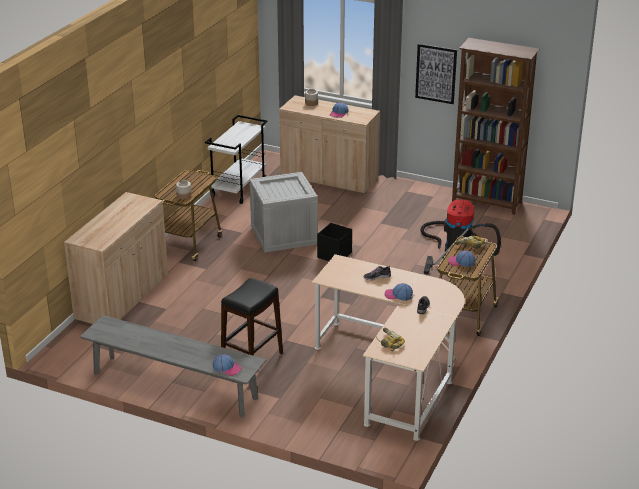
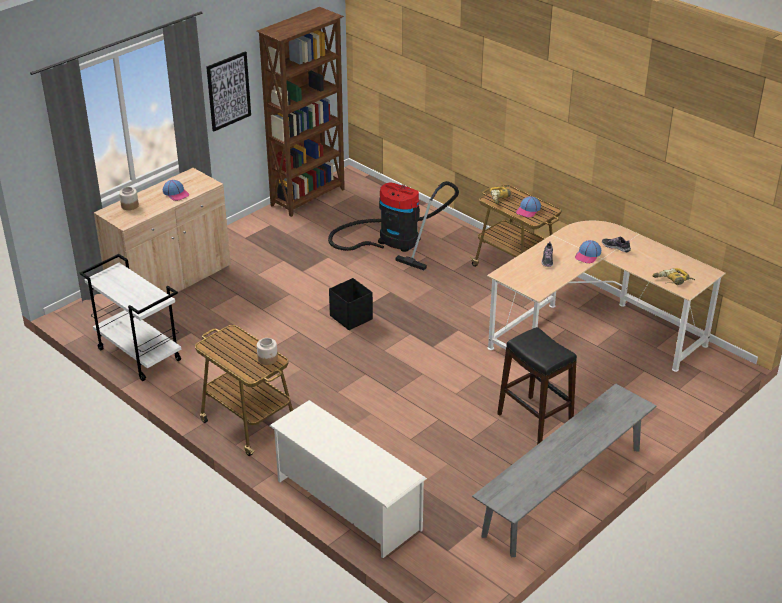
camera: 70 degrees left, 5 degrees up
beige cabinet [64,192,168,324] -> white shoe rack [269,400,427,558]
cap [213,354,242,376] -> none
crate [250,172,318,253] -> none

